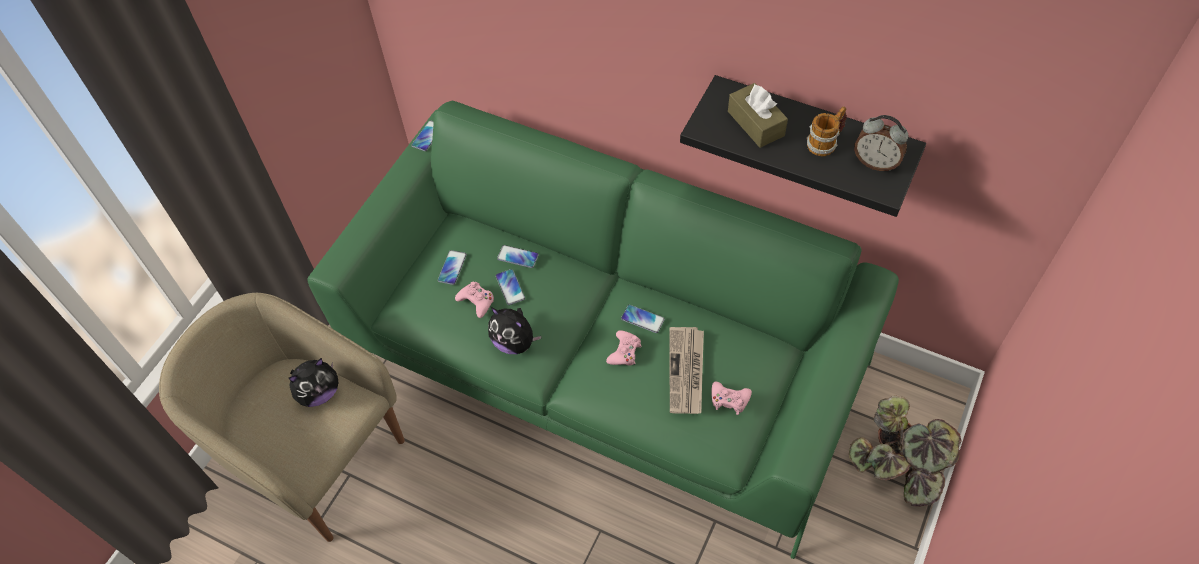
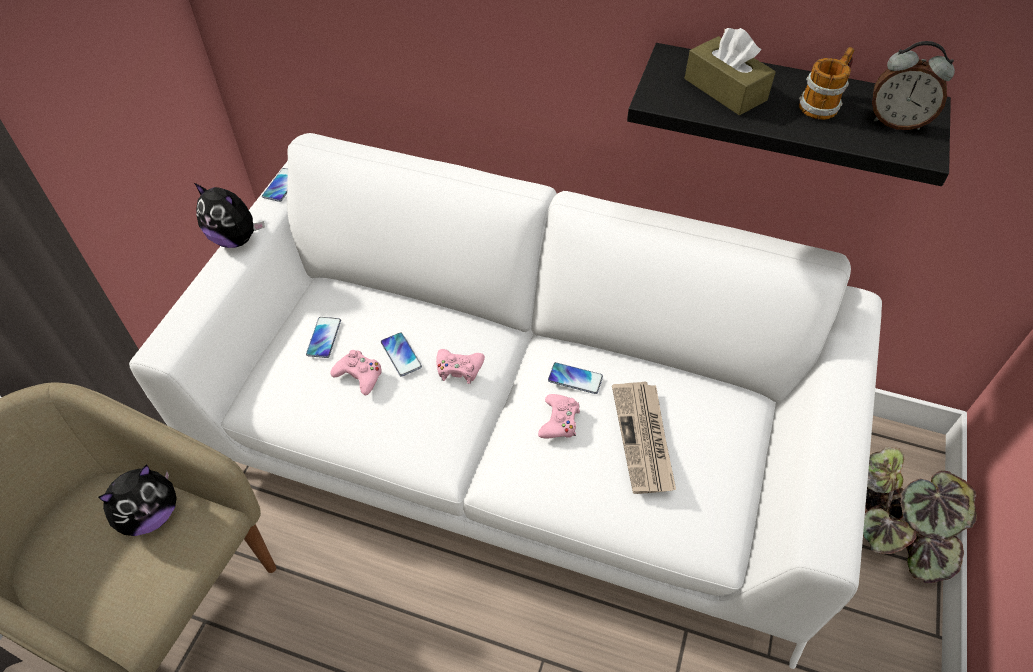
camera: 10 degrees left, 5 degrees down
green sofa [307,101,899,559] -> white sofa [129,133,882,669]
plush toy [488,307,542,354] -> plush toy moved to [194,183,265,248]
phone [497,245,539,268] -> none
pink game controller [711,382,752,415] -> pink game controller moved to [436,349,485,384]

